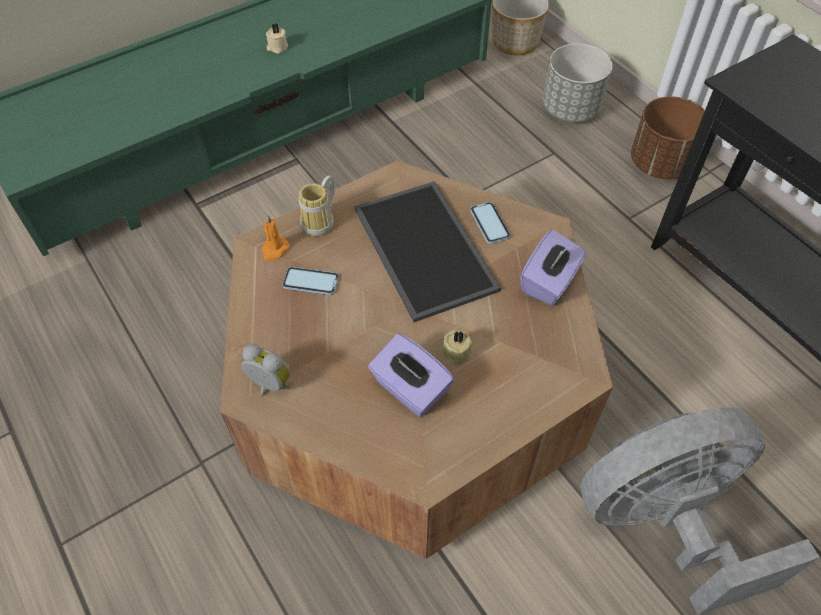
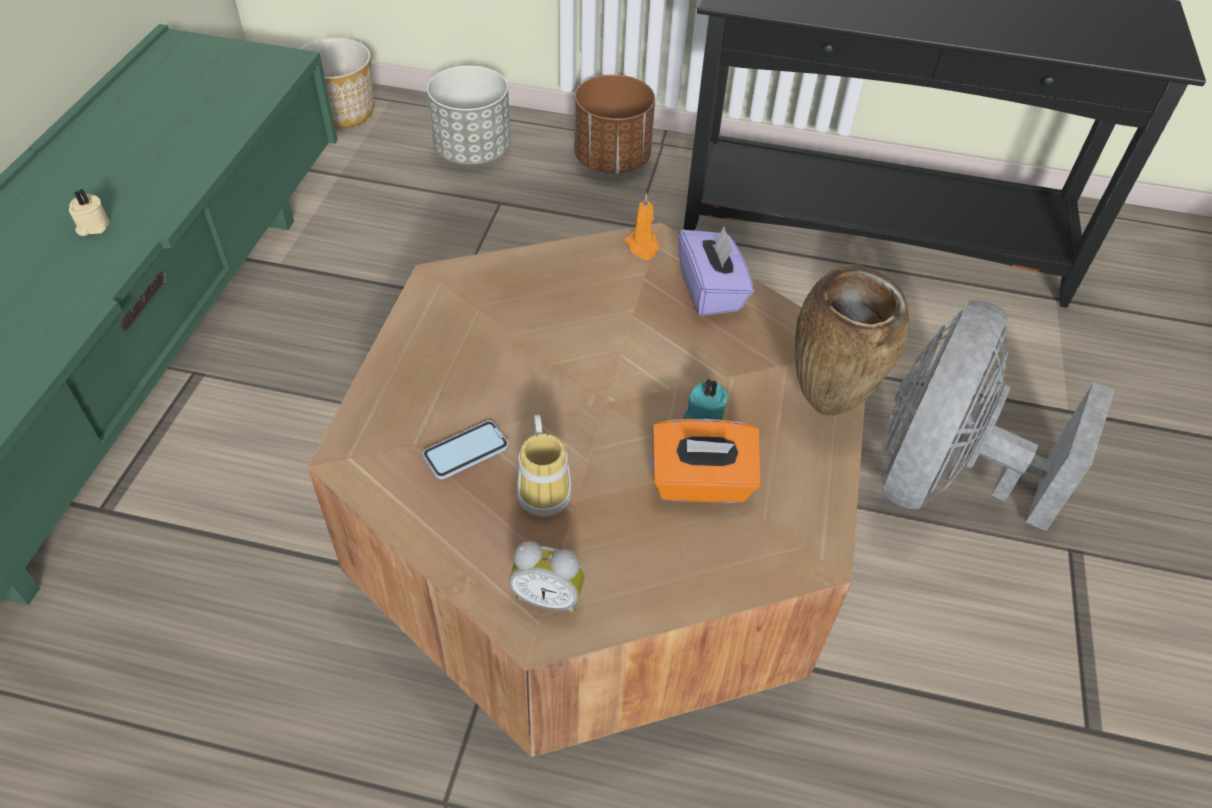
camera: 45 degrees left, 5 degrees down
alarm clock [241,344,290,396] -> alarm clock turned 150 degrees counterclockwise [509,541,585,614]
orange candle [261,215,290,261] -> orange candle moved to [624,193,659,260]
mug [299,175,336,236] -> mug moved to [517,415,571,517]
tray [354,181,501,322] -> none
purple tissue box [368,333,454,417] -> orange tissue box [652,419,761,503]
beige candle [440,330,472,365] -> turquoise candle [683,379,728,420]
phone [470,202,511,244] -> none
none -> brown vase [795,264,909,415]

